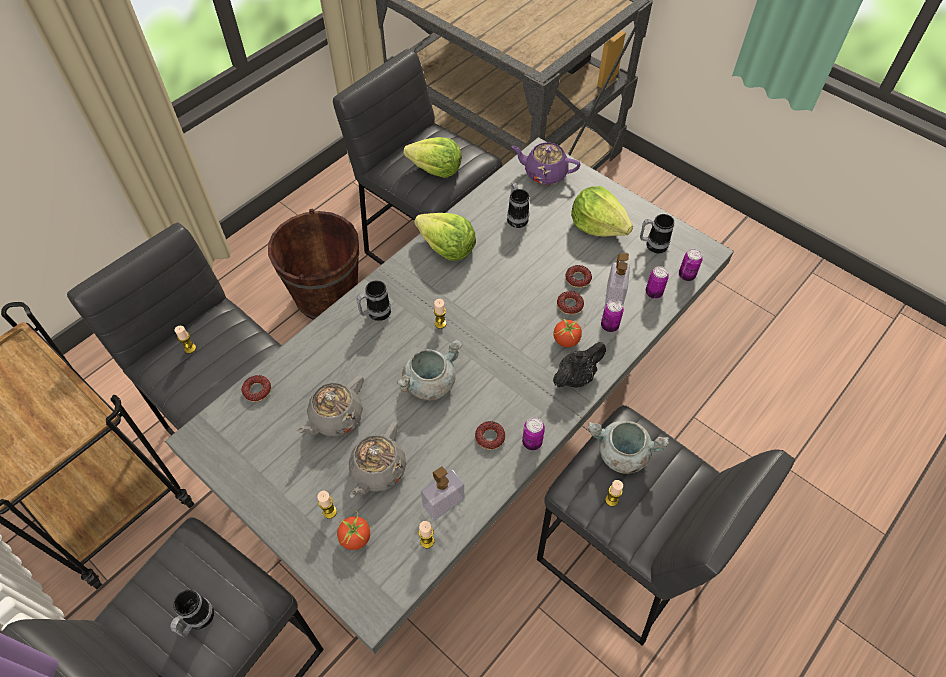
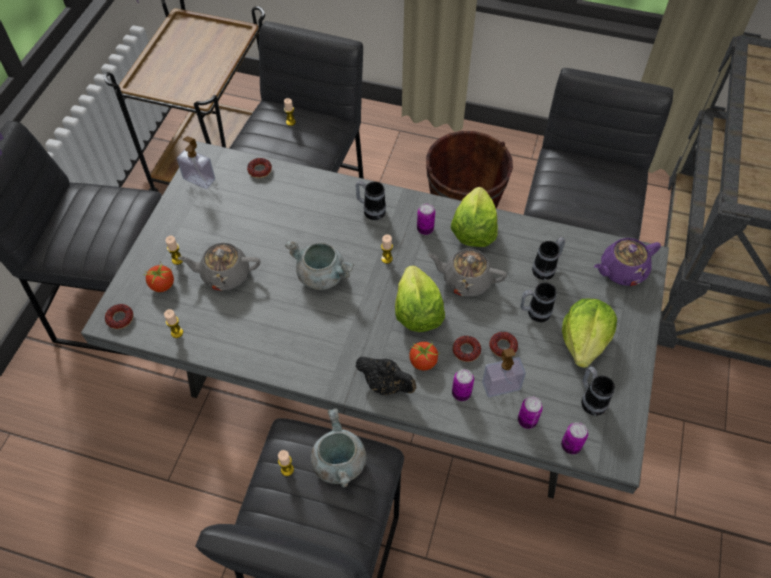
camera: 65 degrees right, 0 degrees up
mug [170,590,214,636] -> mug moved to [520,282,557,322]
grey teapot [296,375,364,436] -> grey teapot moved to [427,249,507,297]
lettuce [403,137,462,178] -> lettuce moved to [395,265,445,332]
soap dispenser [421,466,465,520] -> soap dispenser moved to [177,136,215,189]
donut [475,421,505,450] -> donut moved to [105,304,133,329]
purple teapot [511,142,581,185] -> purple teapot turned 105 degrees counterclockwise [594,238,661,286]
can [522,417,545,450] -> can moved to [417,203,435,235]

